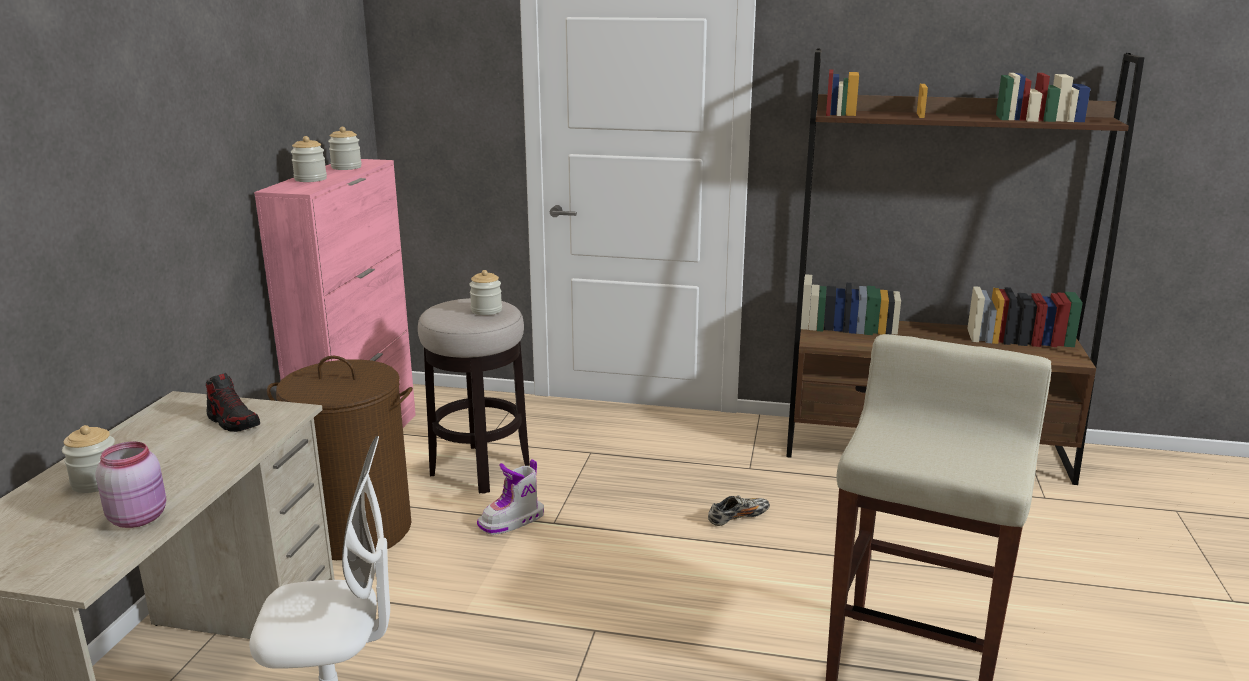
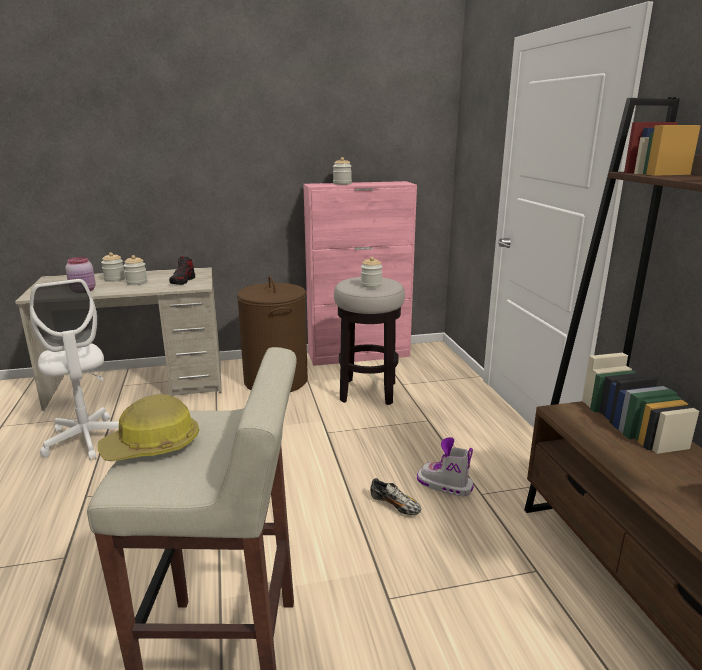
camera: 65 degrees right, 0 degrees up
jar [328,127,362,170] -> jar moved to [123,255,147,285]
boot [477,459,544,535] -> boot moved to [417,437,474,497]
none -> hard hat [98,394,199,461]

